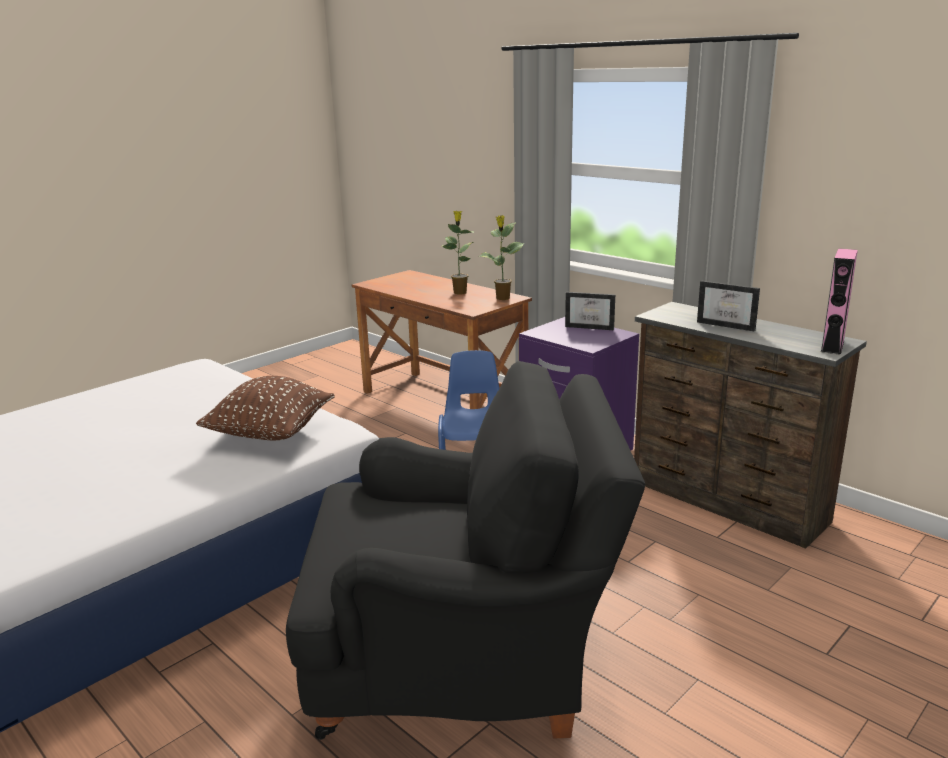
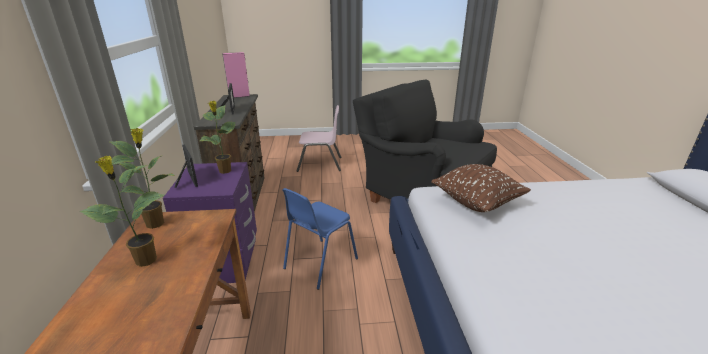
camera: 140 degrees left, 5 degrees up
none -> potted plant [199,101,236,174]
none -> pink chair [297,105,341,172]

